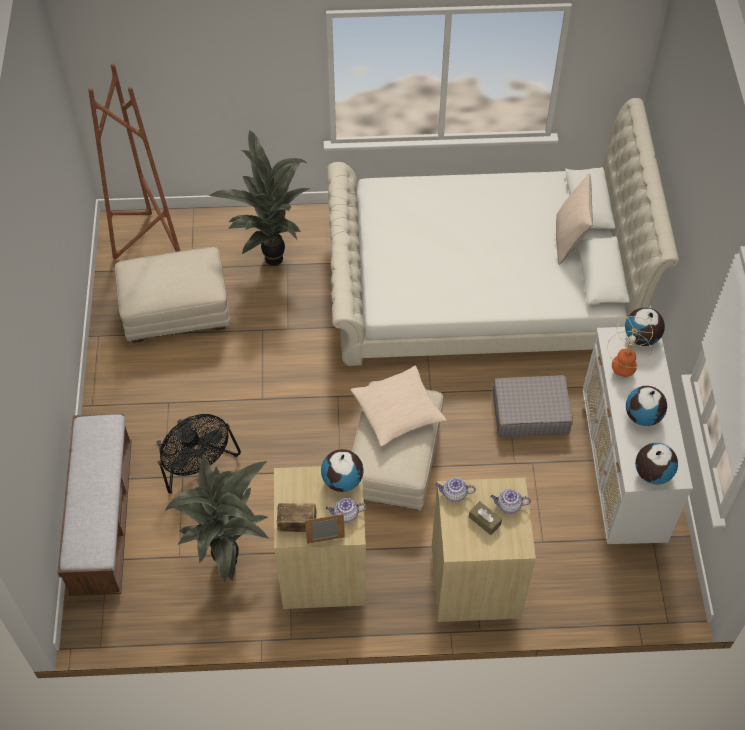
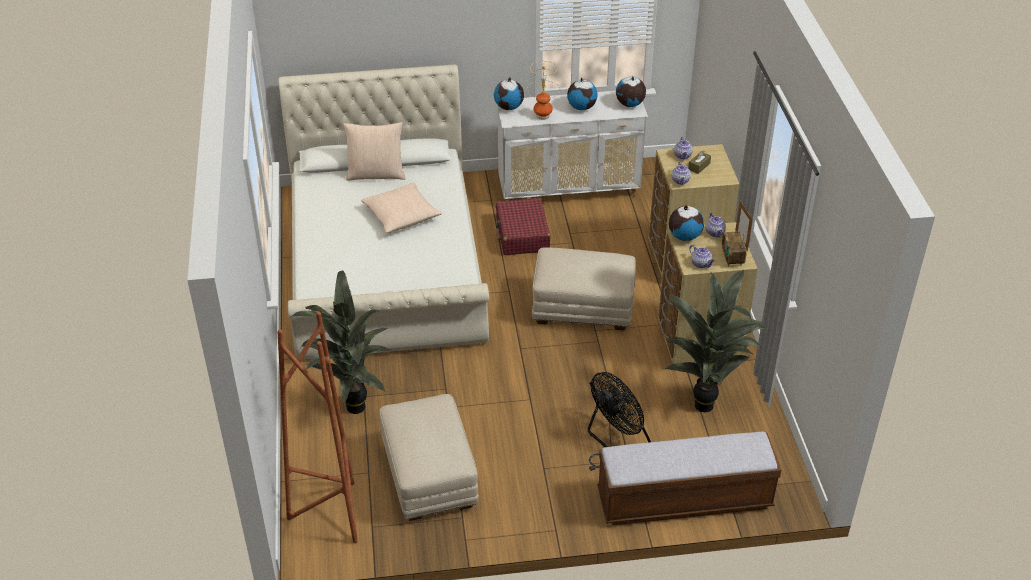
camera: 95 degrees left, 15 degrees down
beige pillow [351,366,447,447] -> beige pillow moved to [361,183,442,233]
grey suitcase [492,375,573,438] -> red suitcase [496,198,551,255]
none -> teapot [690,245,715,268]

